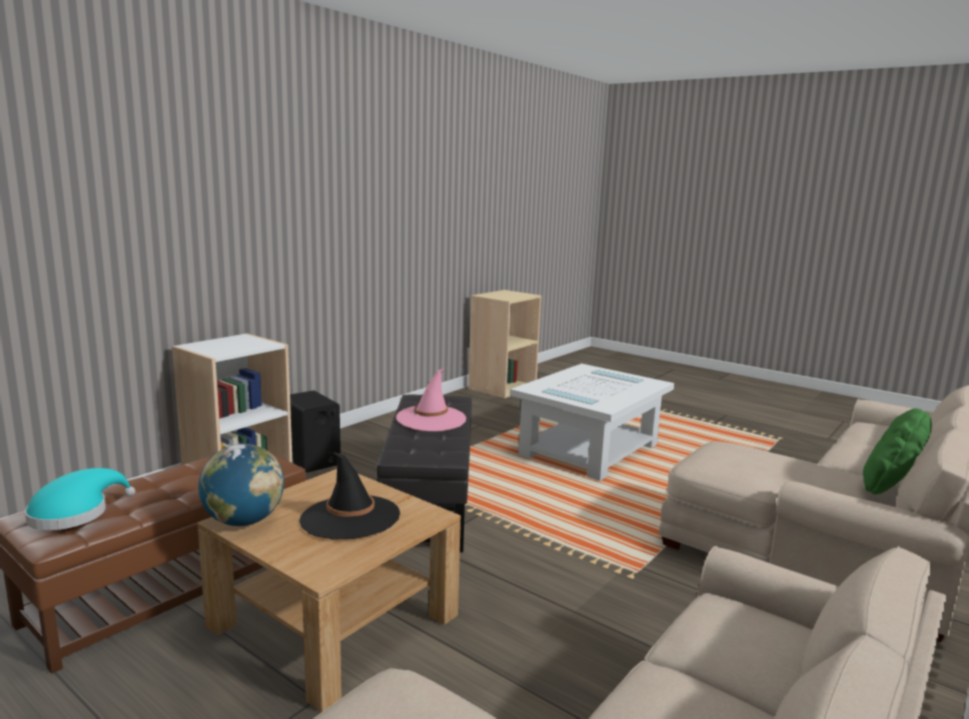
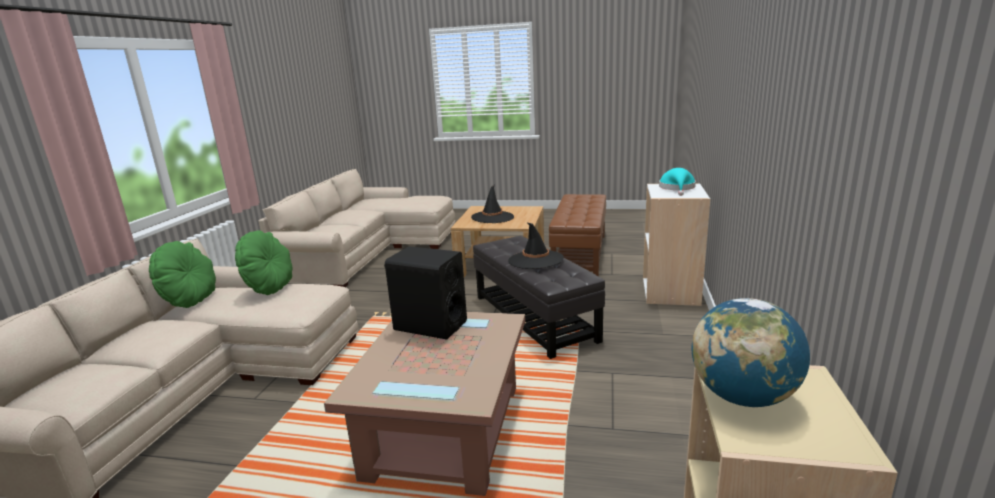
camera: 155 degrees right, 5 degrees up
turquoise hat [25,468,135,530] -> turquoise hat moved to [659,168,696,196]
globe [198,444,284,526] -> globe moved to [692,298,810,407]
black speaker [290,391,341,473] -> black speaker moved to [384,246,467,339]
pink hat [396,369,466,431] -> black hat [508,222,564,269]
white coffee table [510,363,674,481] -> brown coffee table [324,312,525,496]
none -> green pillow [235,230,292,295]

